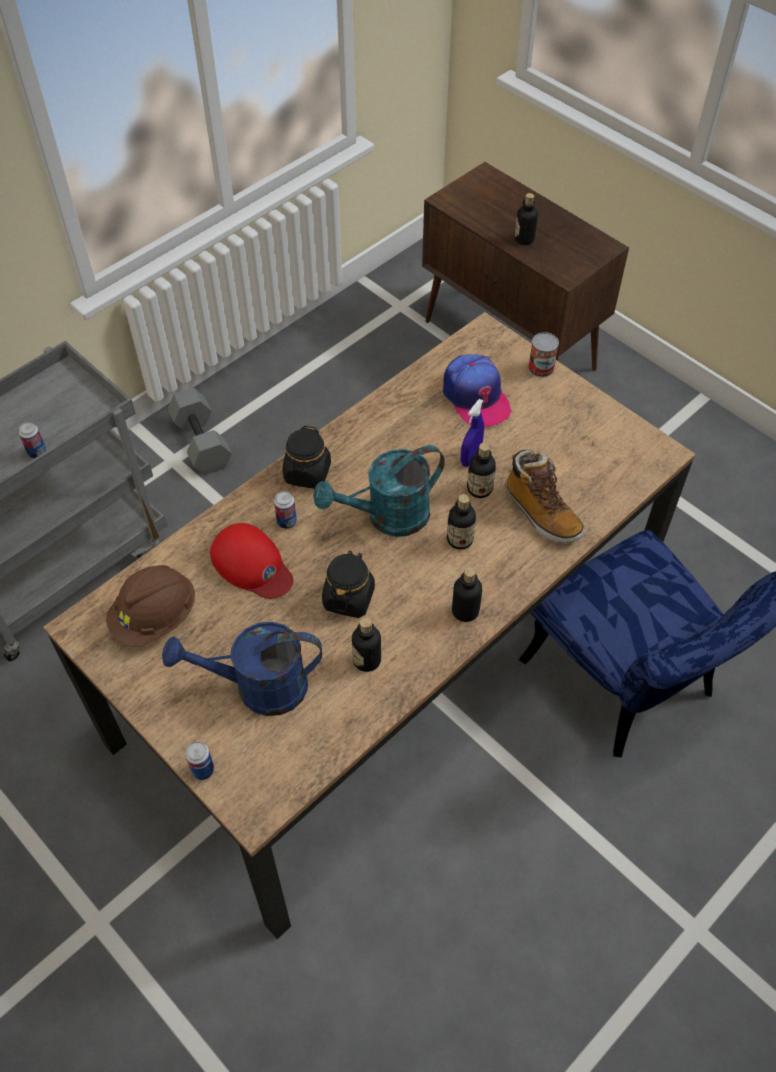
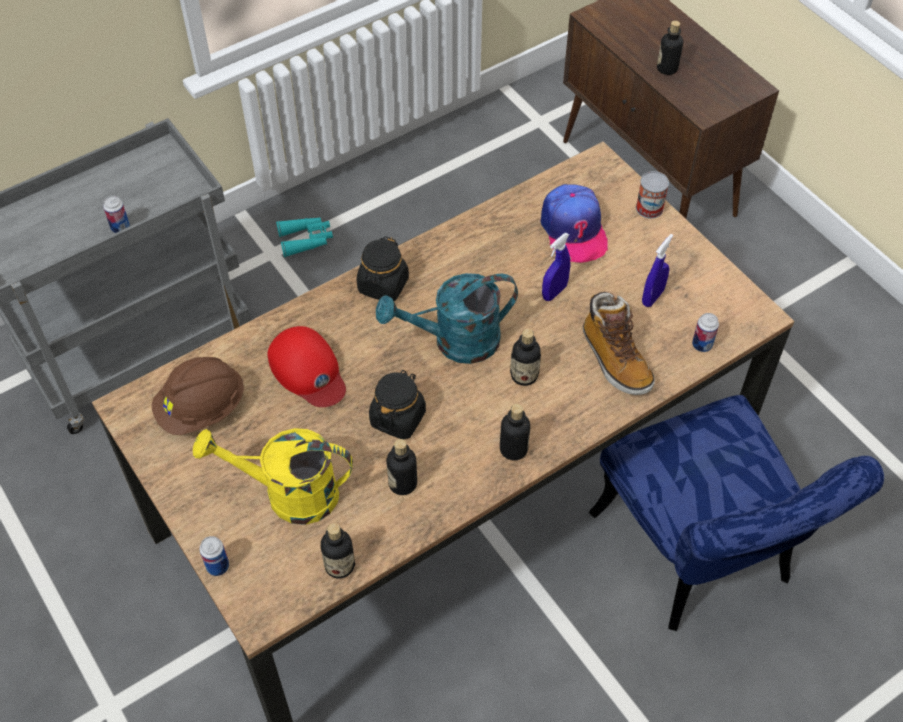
camera: 10 degrees right, 0 degrees up
blue watering can [162,622,322,716] -> yellow watering can [193,428,353,525]
grey dumbbell [168,388,232,475] -> turquoise binoculars [276,217,333,257]
can [274,491,297,529] -> can moved to [692,313,719,352]
bottle [467,443,496,498] -> bottle moved to [320,523,355,578]
none -> blue spray bottle [642,234,673,307]

